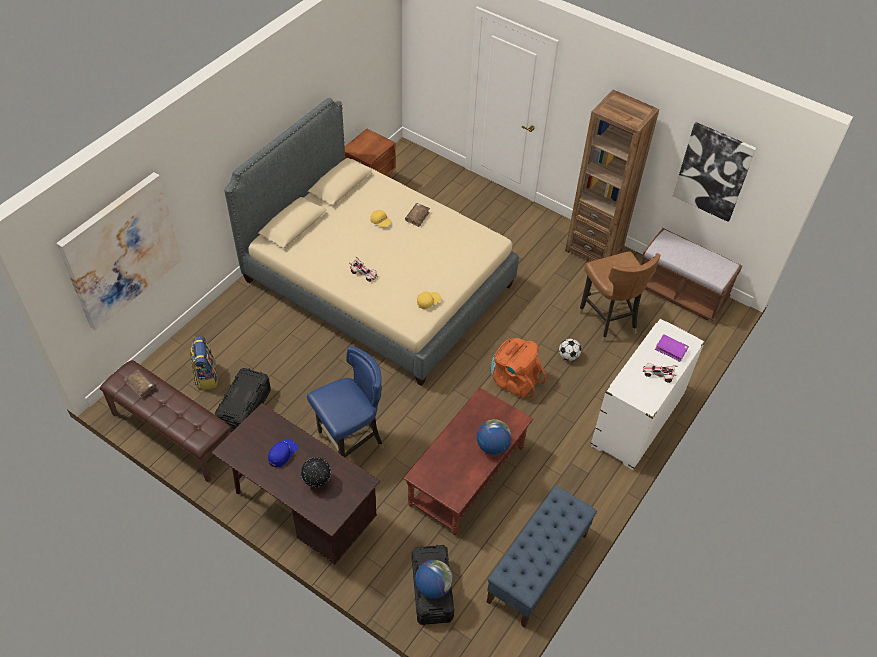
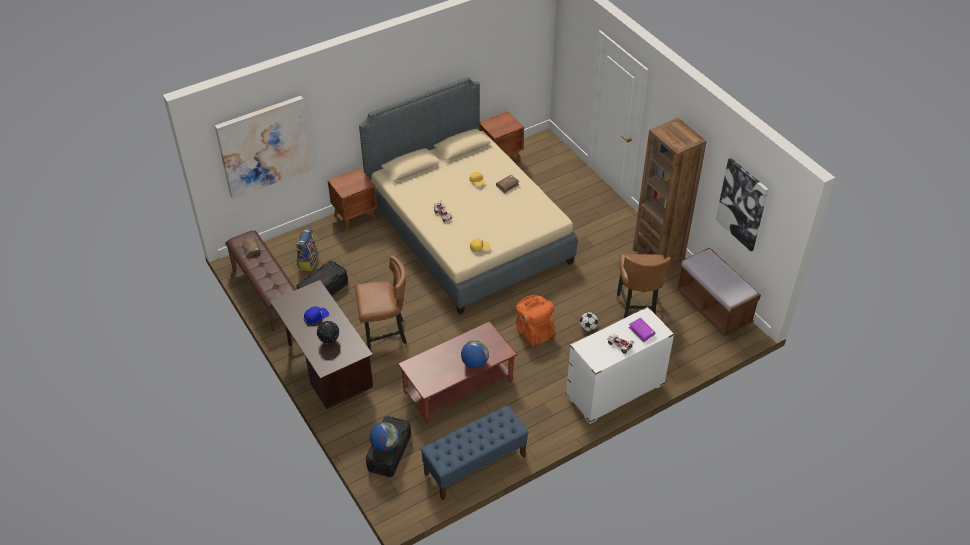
camera: 25 degrees right, 5 degrees down
blue chair [307,346,384,457] -> brown chair [355,256,408,357]
none -> brown nightstand [328,168,377,232]

